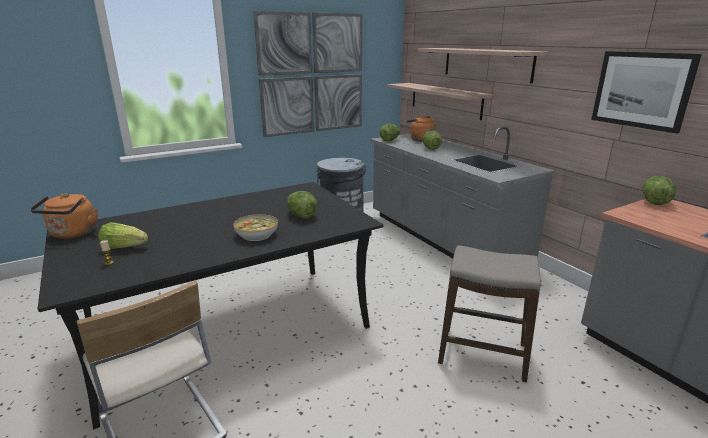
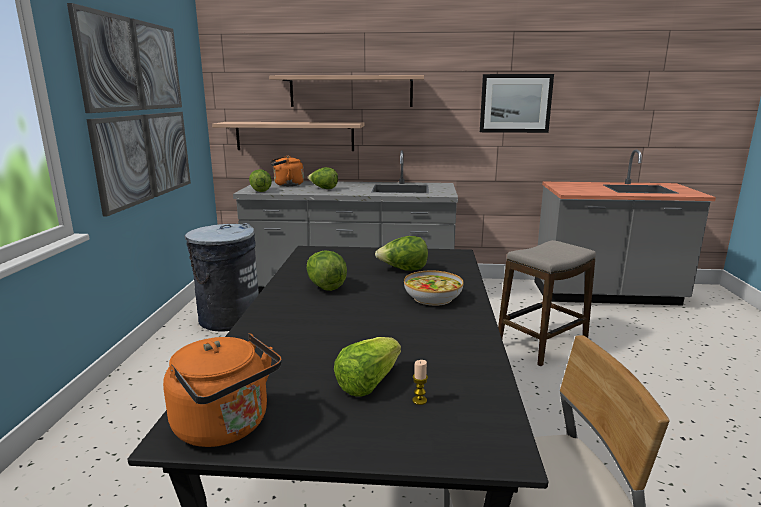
camera: 55 degrees left, 5 degrees down
lettuce [642,176,676,205] -> lettuce moved to [307,250,347,291]

